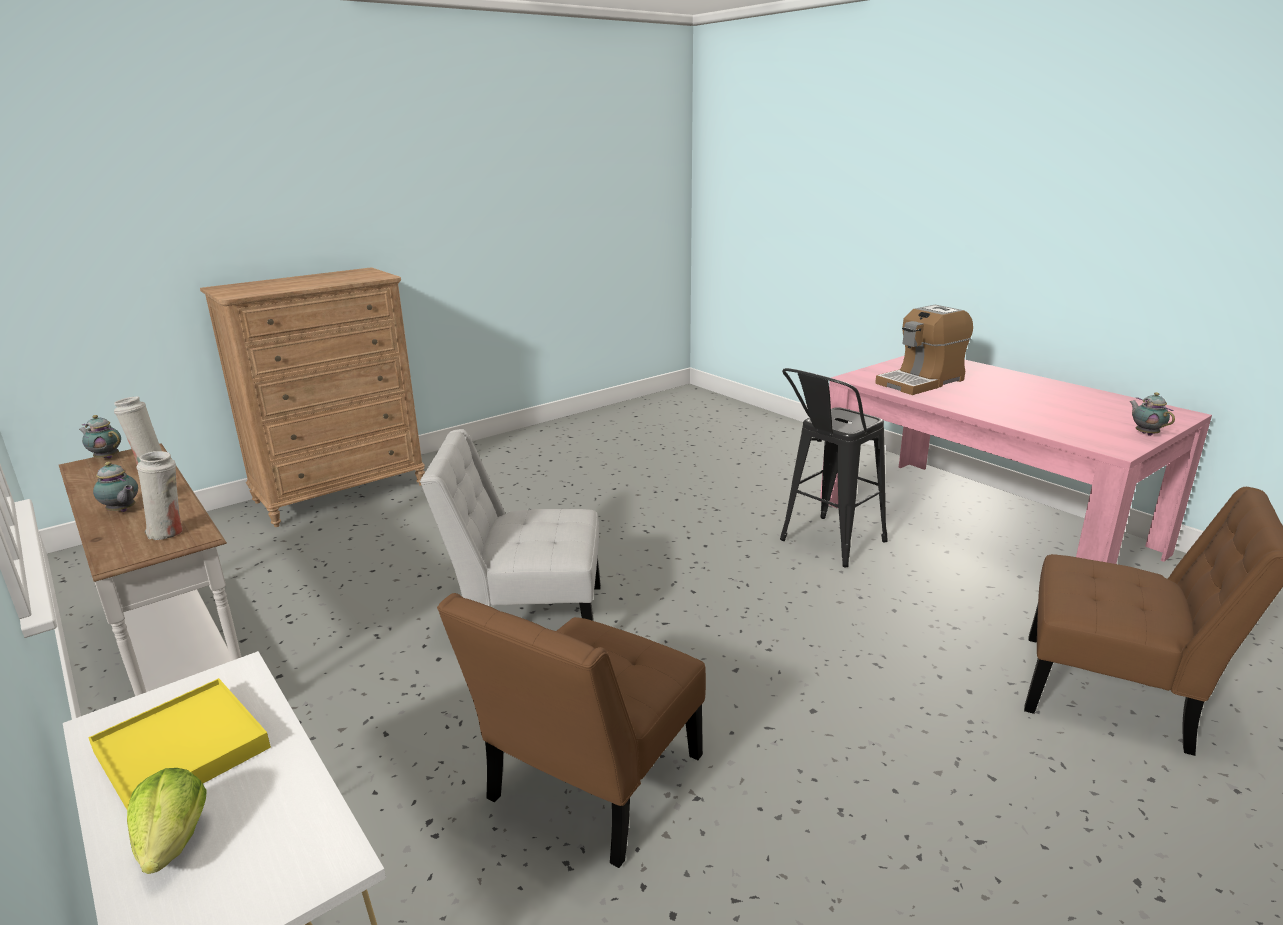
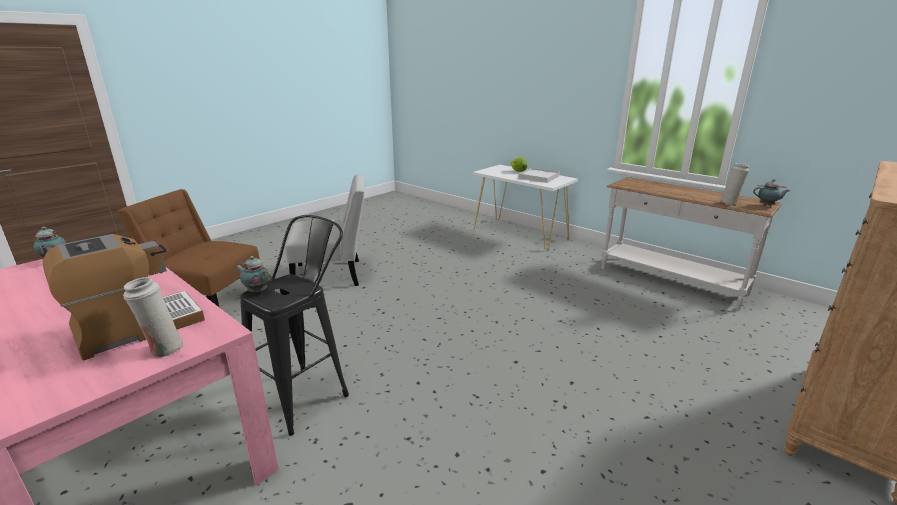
camera: 170 degrees right, 0 degrees up
yellow tray [88,678,271,810] -> white tray [518,168,560,183]
teapot [93,462,138,512] -> teapot moved to [236,256,272,292]
white vase [136,451,183,540] -> white vase moved to [123,277,183,358]
white chair [420,429,601,621] -> white chair moved to [285,174,364,286]
brown chair [437,593,706,868] -> none

